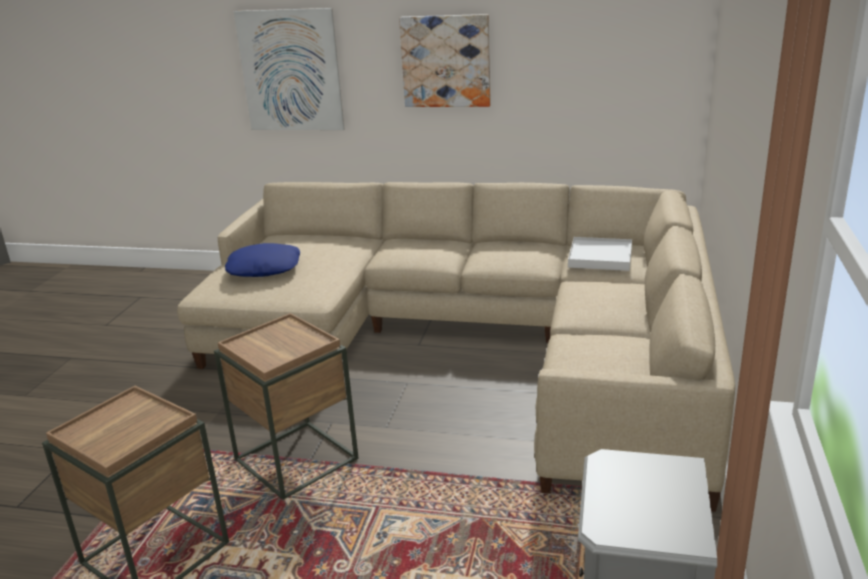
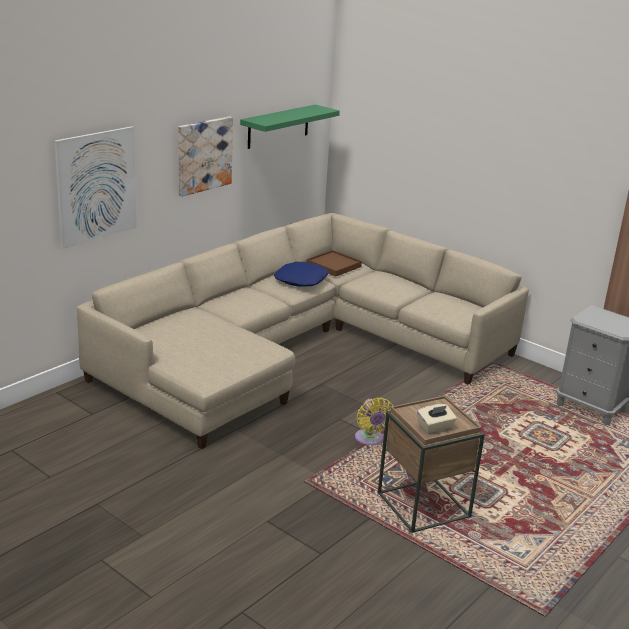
camera: 65 degrees left, 0 degrees up
brown side table [214,313,359,500] -> yellow fan [355,398,393,445]
blue pillow [225,243,300,277] -> blue pillow moved to [274,262,329,287]
white tray [568,237,632,271] -> brown tray [307,250,362,277]
none -> green shelf [240,105,340,149]
none -> beige tissue box [417,404,457,434]

